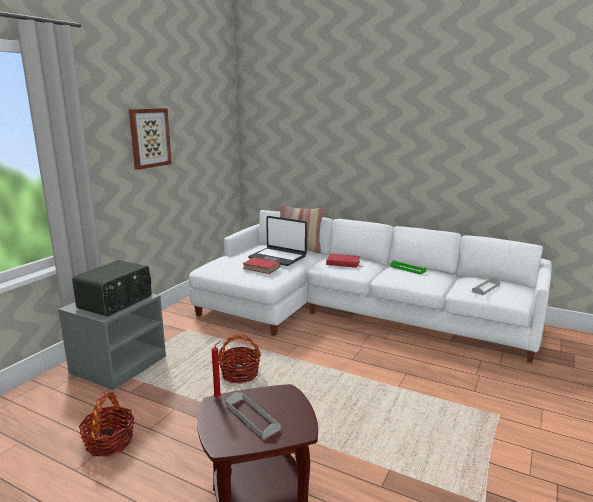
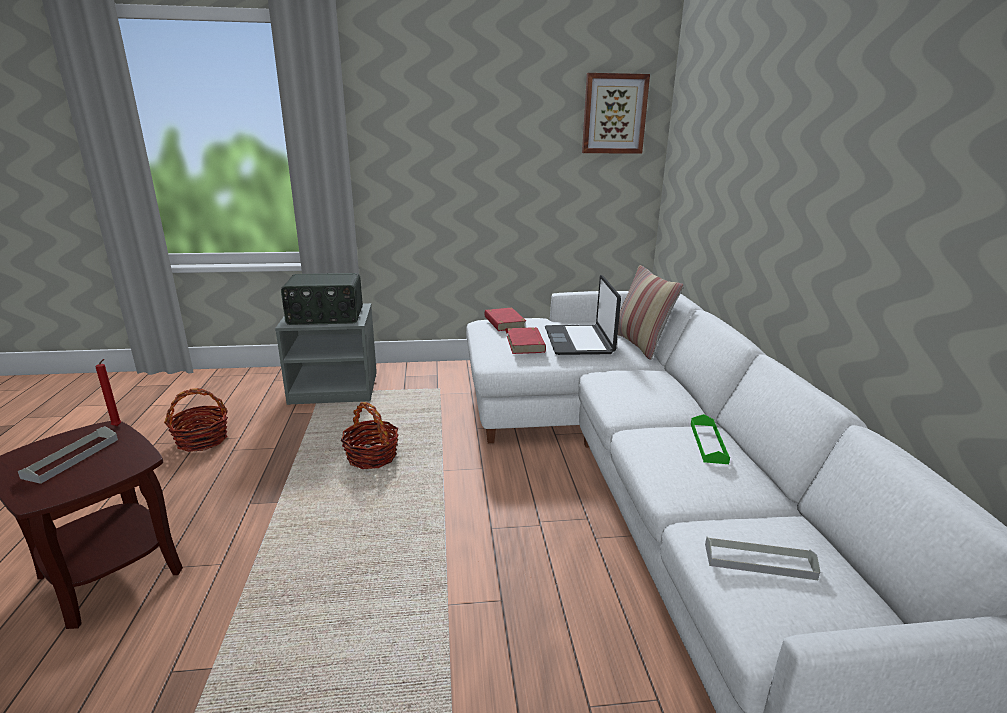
camera: 55 degrees right, 5 degrees up
picture [129,108,172,170] -> picture moved to [582,73,650,154]
red book [326,254,363,268] -> red book moved to [485,308,526,334]

